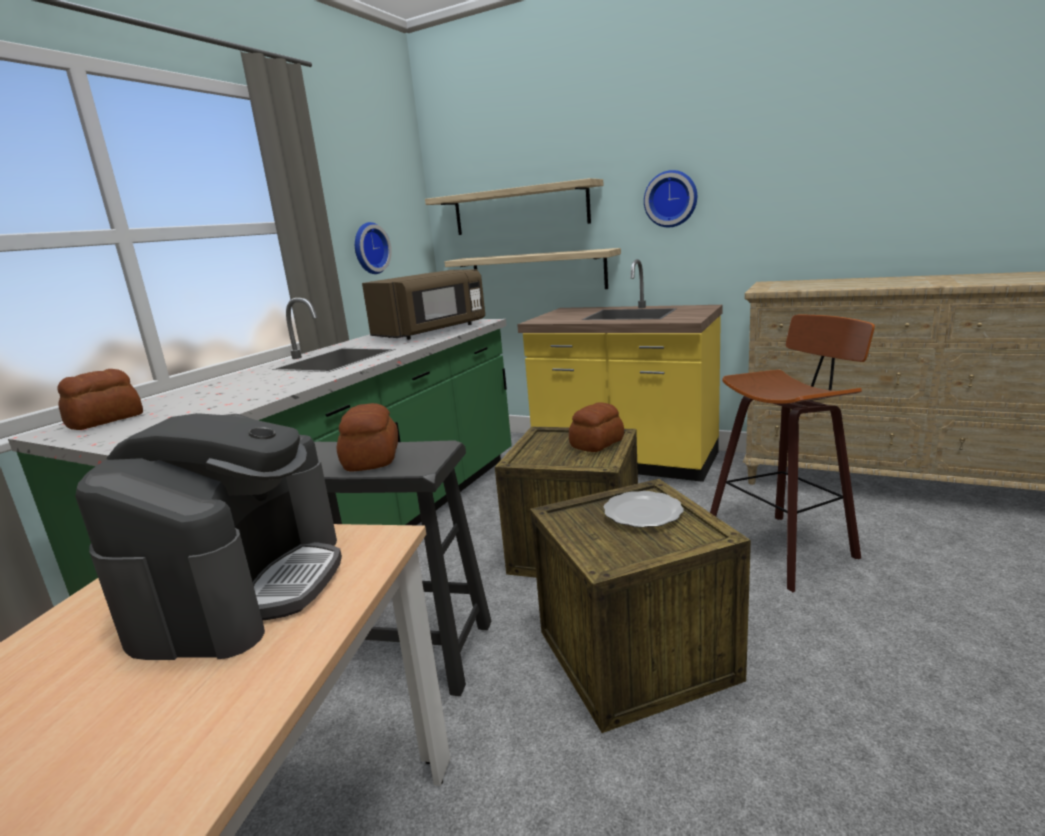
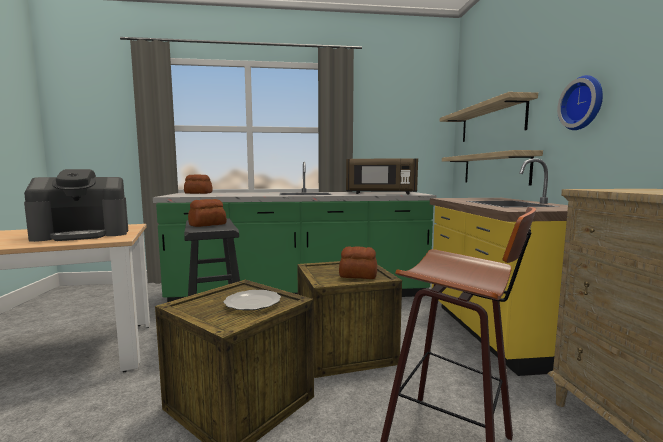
camera: 55 degrees right, 10 degrees down
wall clock [355,222,392,274] -> none

